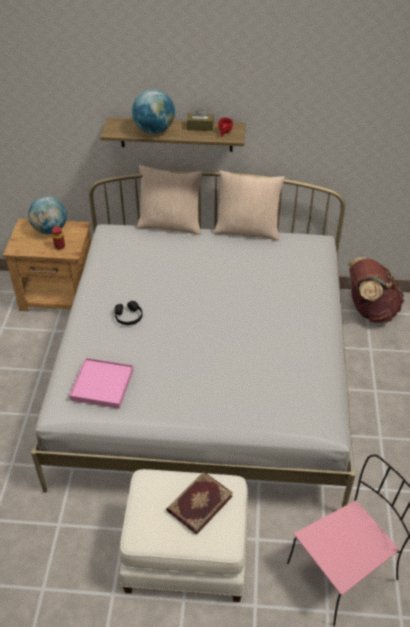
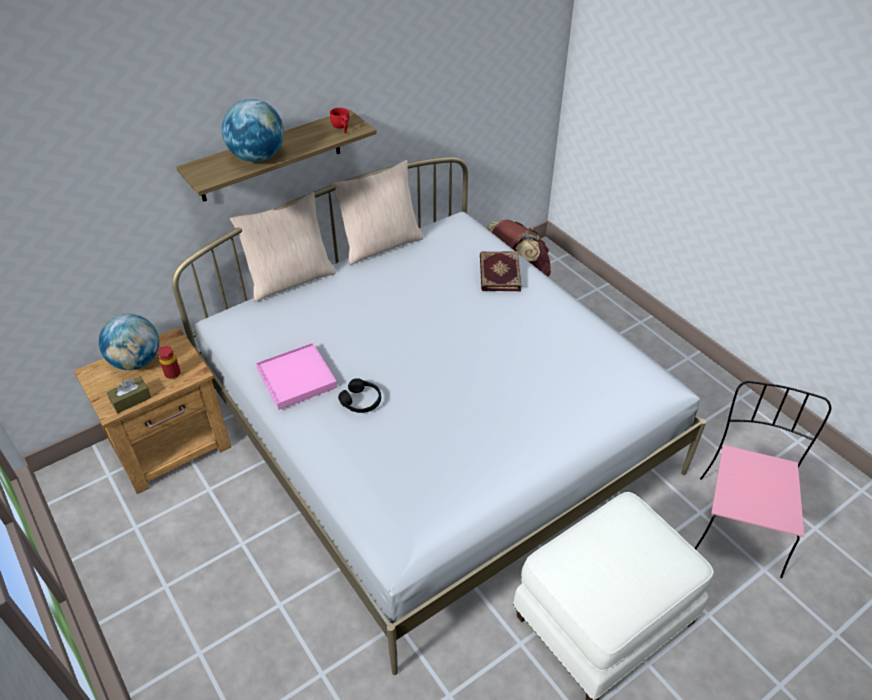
camera: 40 degrees left, 0 degrees up
pink tray [69,358,133,409] -> pink tray moved to [256,343,337,410]
book [166,471,233,535] -> book moved to [480,251,522,291]
brown tissue box [187,108,214,131] -> brown tissue box moved to [106,377,152,413]

